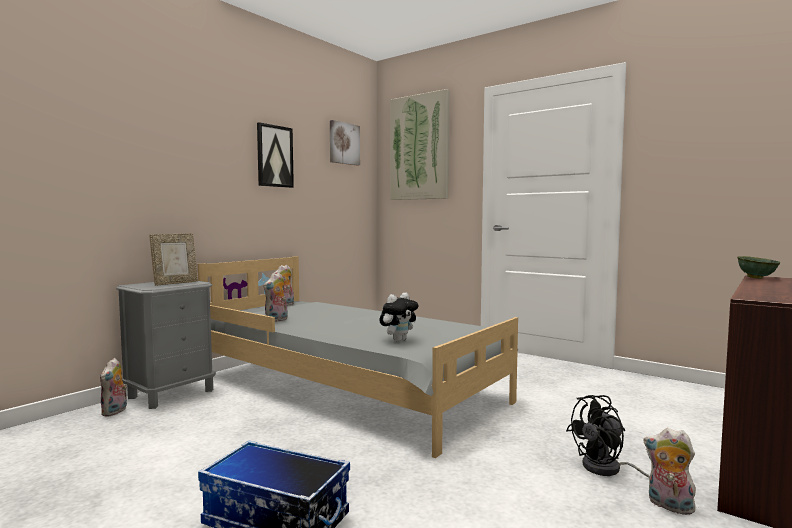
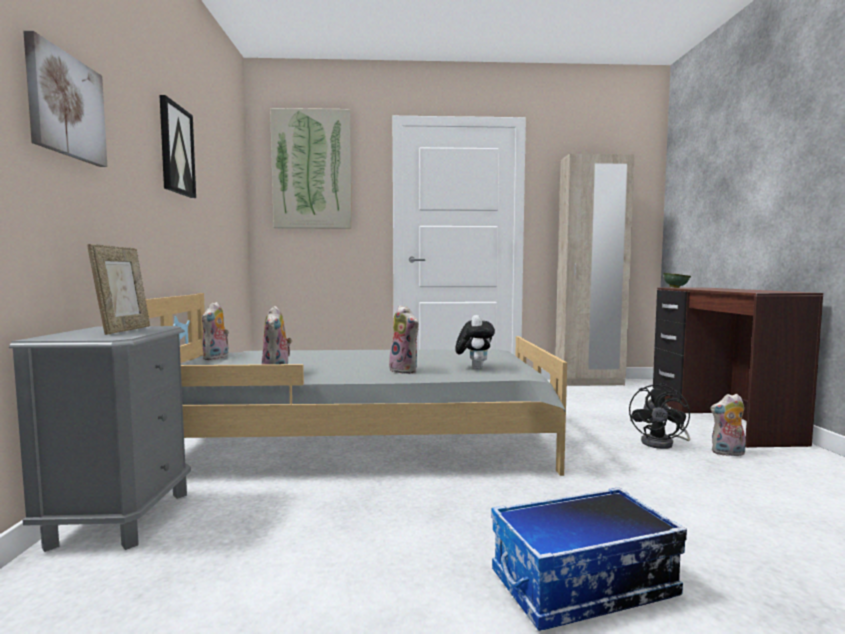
camera: 40 degrees left, 0 degrees up
plush toy [100,358,127,416] -> plush toy moved to [389,305,419,374]
picture [330,120,360,166] -> picture moved to [23,31,107,167]
none -> beige wardrobe [555,154,635,386]

